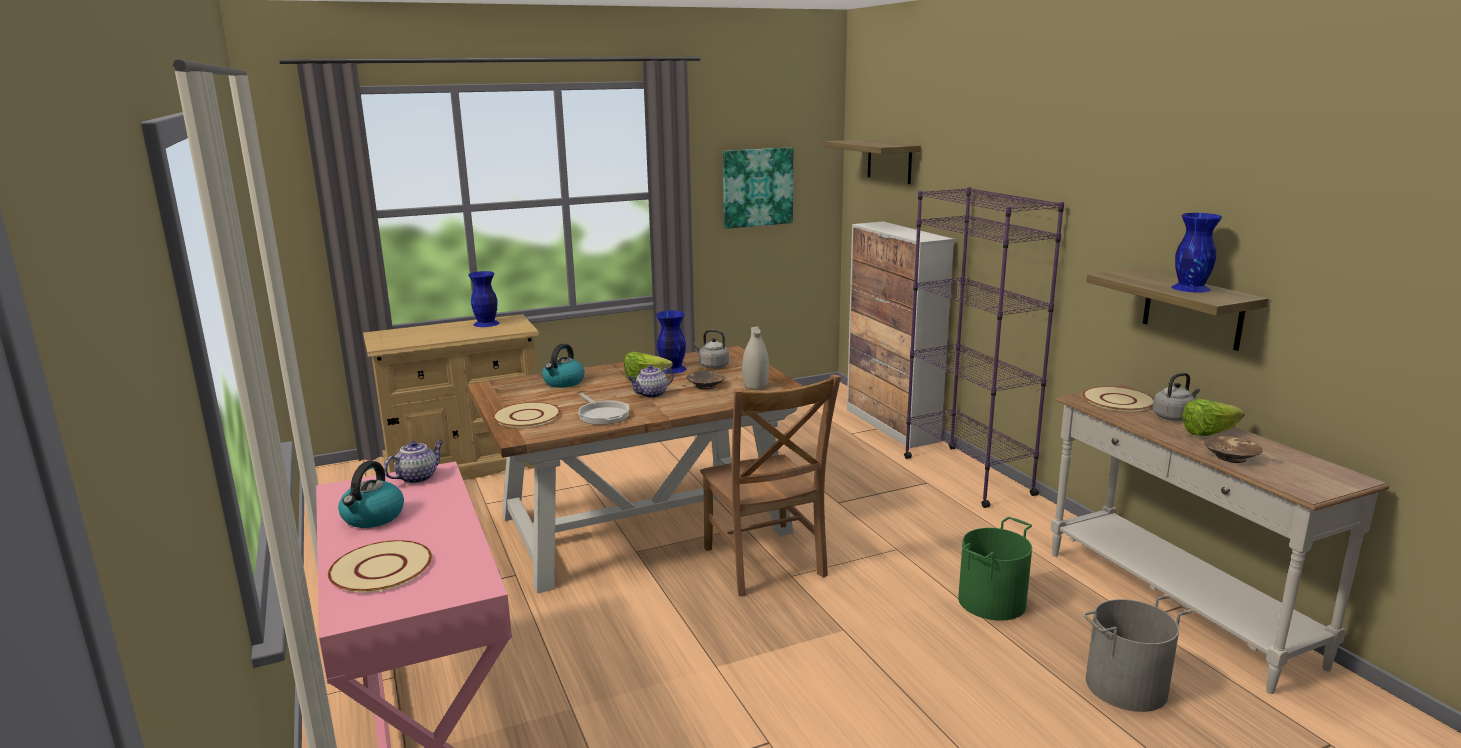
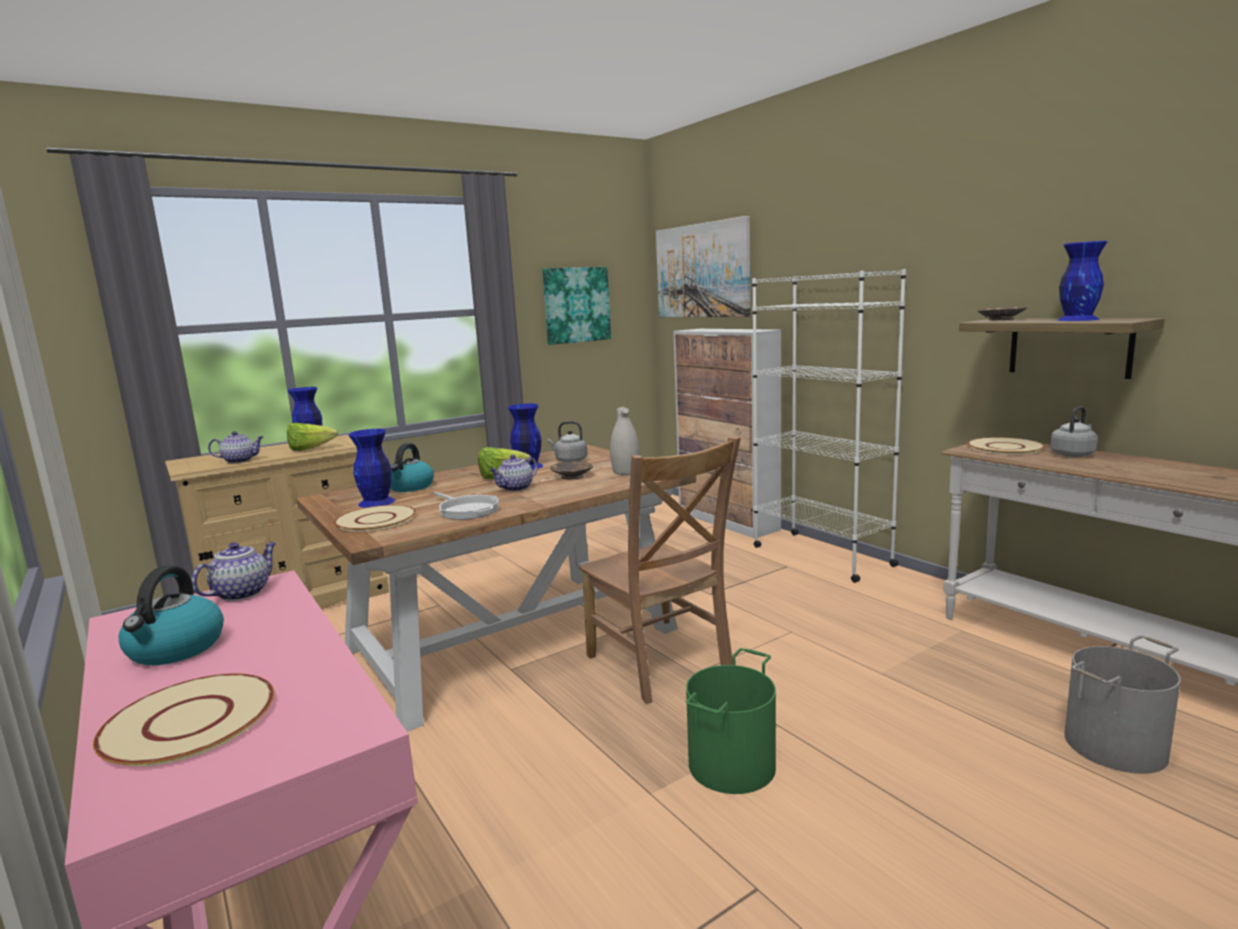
camera: 10 degrees left, 5 degrees down
shelf [825,139,921,184] -> picture [656,216,751,317]
purple bookcase [904,187,1064,508] -> white bookcase [752,269,906,583]
green bucket [958,517,1032,621] -> green bucket moved to [686,648,776,794]
lettuce [1183,399,1245,436] -> lettuce moved to [287,423,338,451]
brown bowl [1204,436,1262,463] -> brown bowl moved to [978,307,1027,320]
none -> teapot [208,431,263,463]
none -> blue vase [349,429,395,508]

